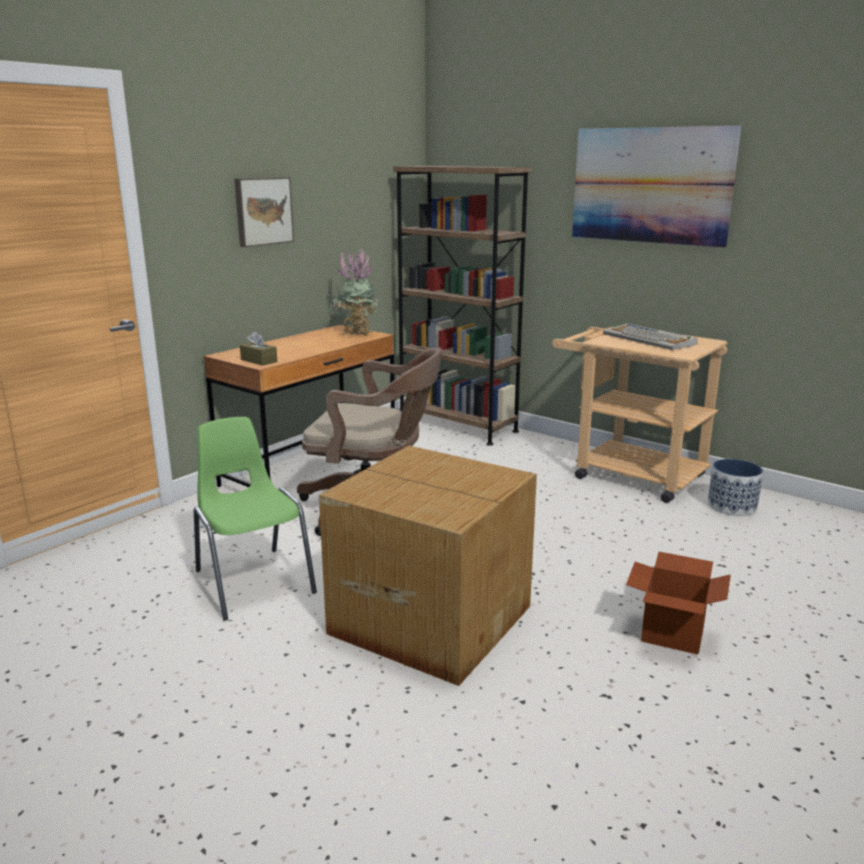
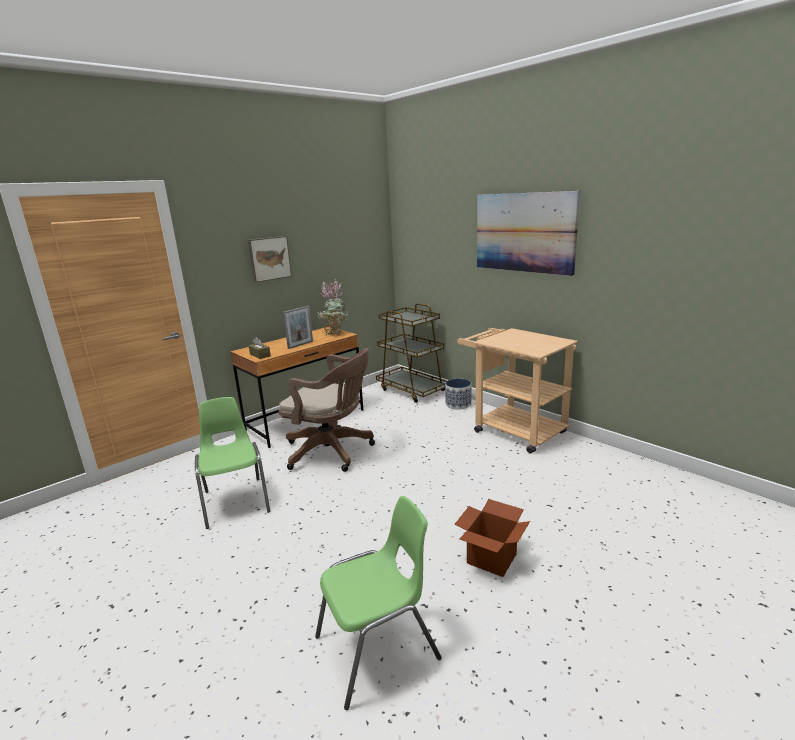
camera: 10 degrees right, 0 degrees up
cardboard box [319,445,537,686] -> none
brown bookcase [393,166,532,446] -> brown cart [376,303,446,403]
keyboard [603,323,698,350] -> none
planter [708,459,763,516] -> planter moved to [445,378,472,410]
none -> picture frame [283,306,313,349]
none -> green chair [315,496,442,710]

